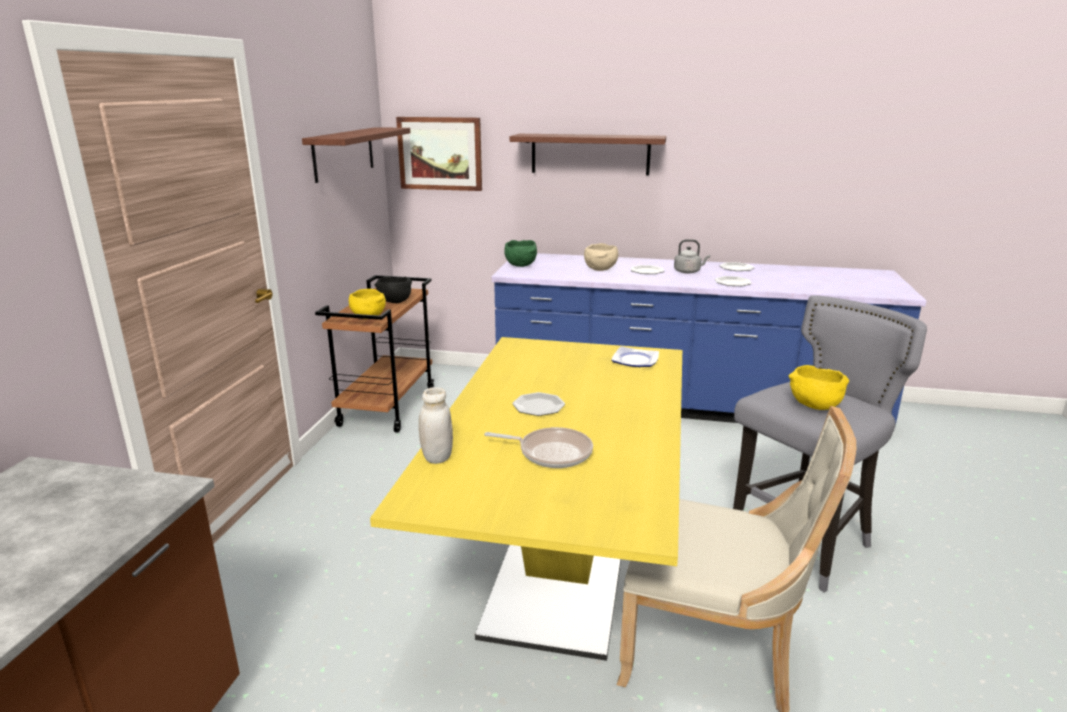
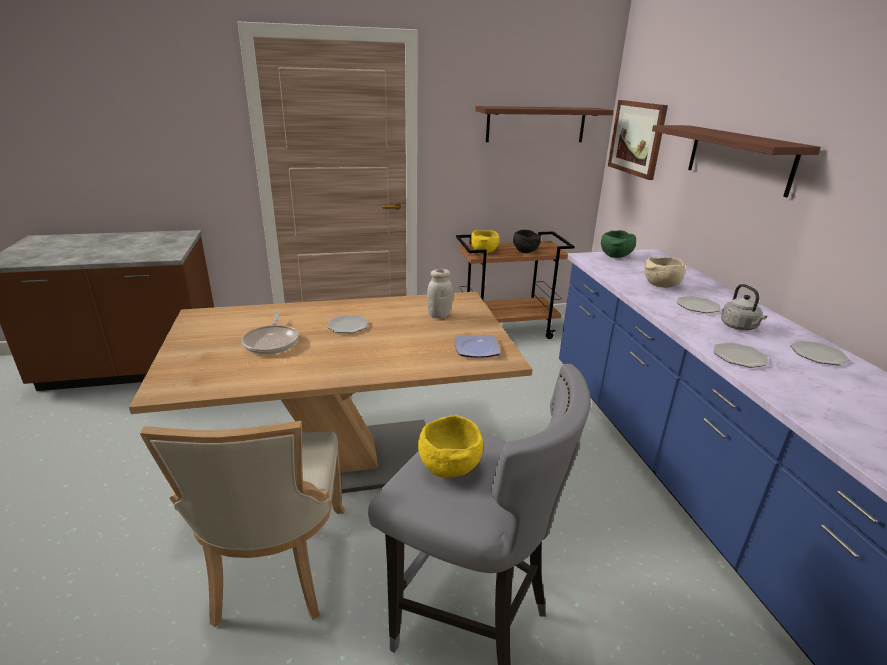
camera: 65 degrees right, 5 degrees up
yellow dining table [370,337,682,661] -> brown dining table [129,292,533,493]
white jar [419,387,453,464] -> white jar moved to [427,269,453,318]

